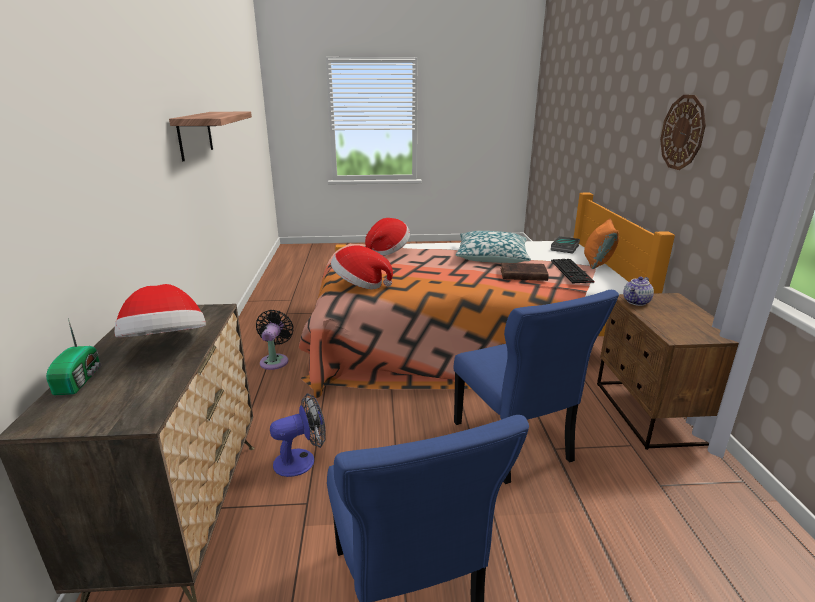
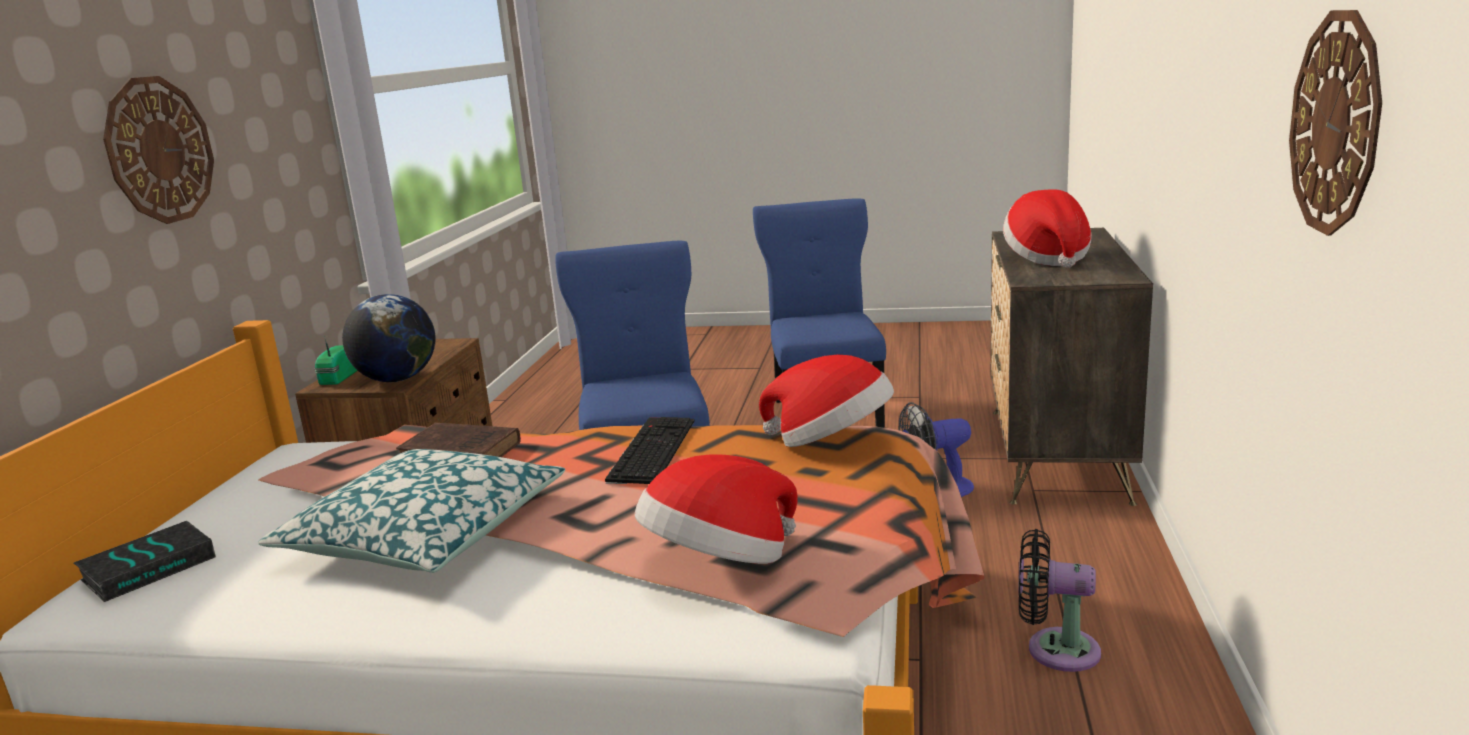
camera: 165 degrees left, 5 degrees down
radio [46,318,101,395] -> radio moved to [315,335,358,385]
shelf [169,112,252,161] -> wall clock [1289,10,1382,236]
black fan [256,310,294,370] -> black fan turned 90 degrees clockwise [1019,529,1101,672]
keyboard [551,259,595,283] -> keyboard moved to [605,417,694,484]
orange pillow [584,218,619,269] -> none
teapot [623,277,654,306] -> globe [342,294,435,382]

